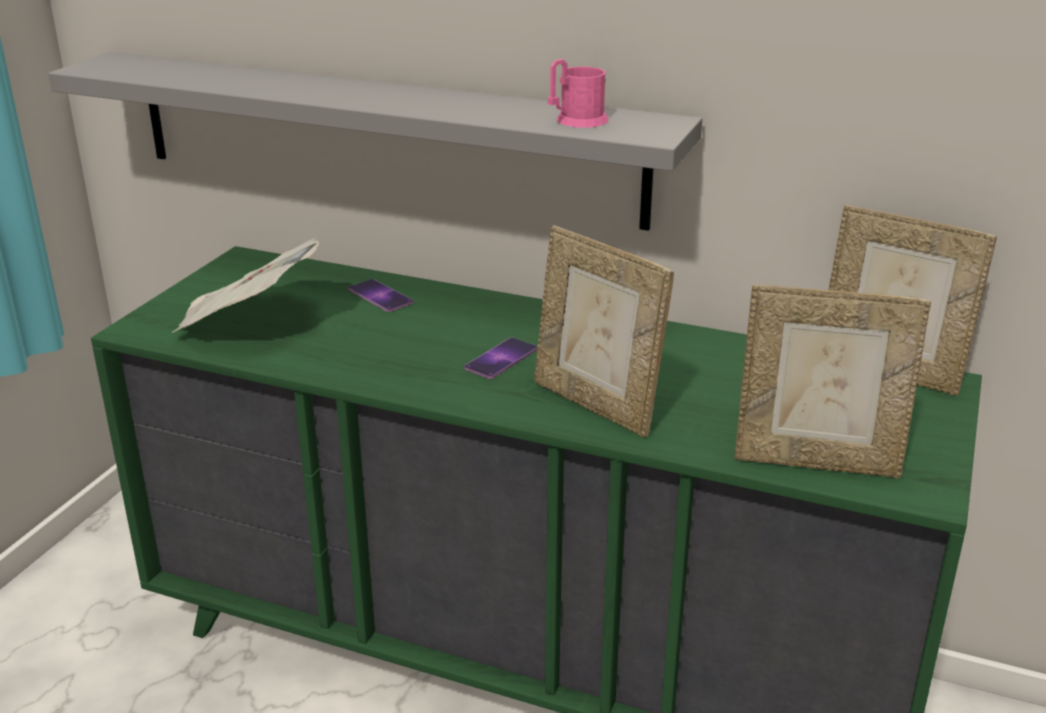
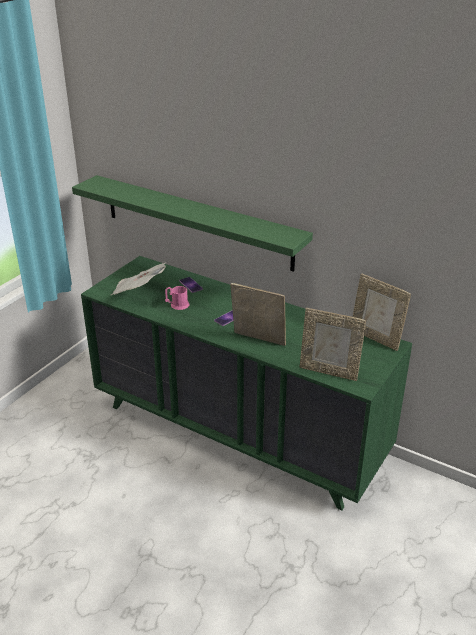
camera: 10 degrees right, 5 degrees up
grey shelf [48,51,702,231] -> green shelf [72,175,313,272]
picture frame [534,226,674,437] -> picture frame turned 150 degrees clockwise [231,283,286,346]
pink mug [548,59,608,128] -> pink mug moved to [165,286,190,310]

